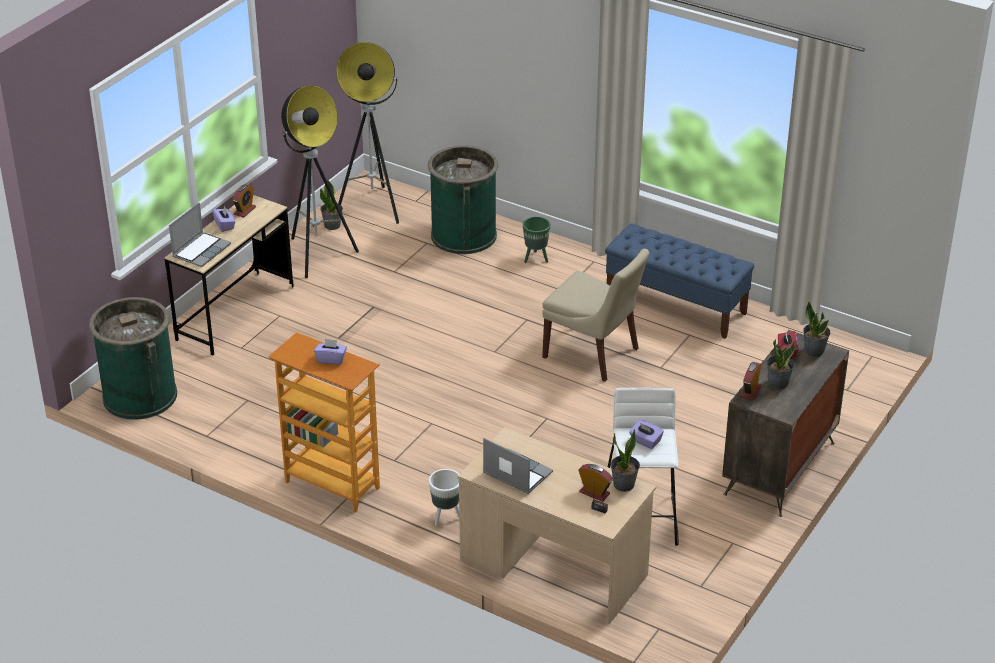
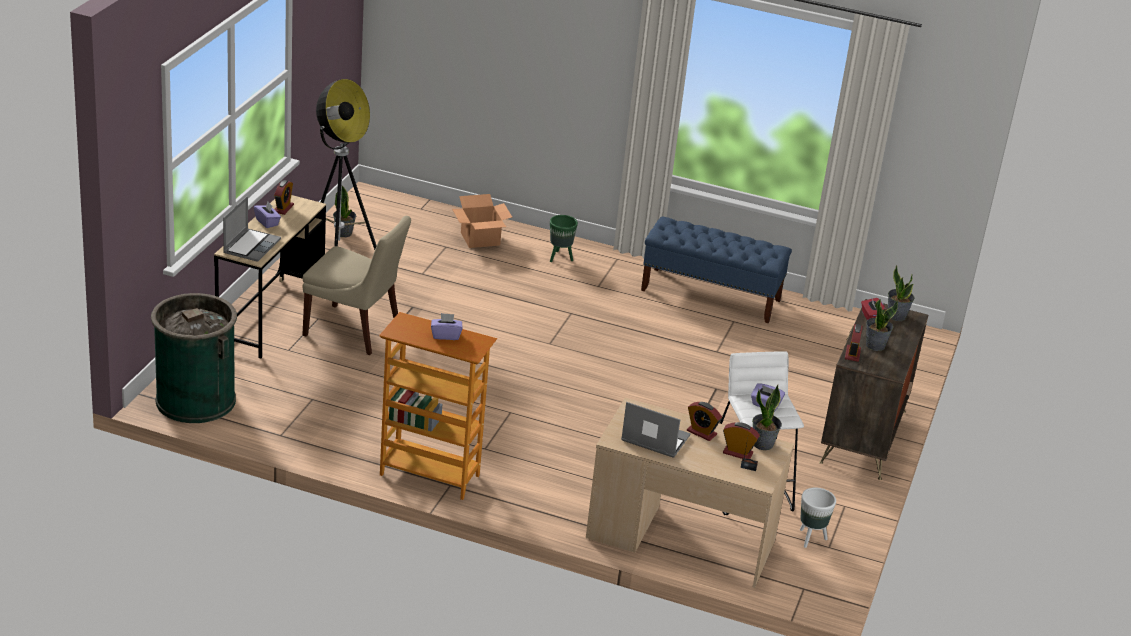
camera: 15 degrees left, 5 degrees down
floor lamp [336,42,399,224] -> none
green trash can [428,145,498,254] -> cardboard box [452,194,512,248]
white planter [429,469,459,526] -> white planter moved to [800,487,836,548]
beige chair [542,249,649,382] -> beige chair moved to [302,216,411,355]
none -> alarm clock [687,402,722,441]

